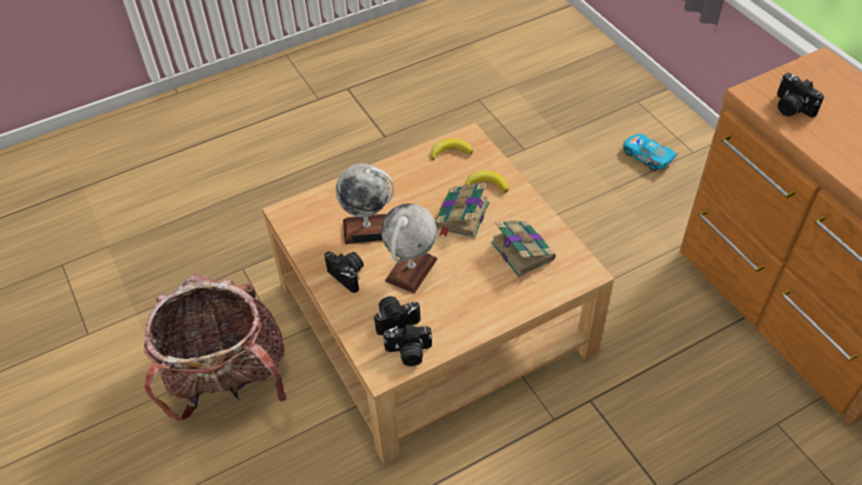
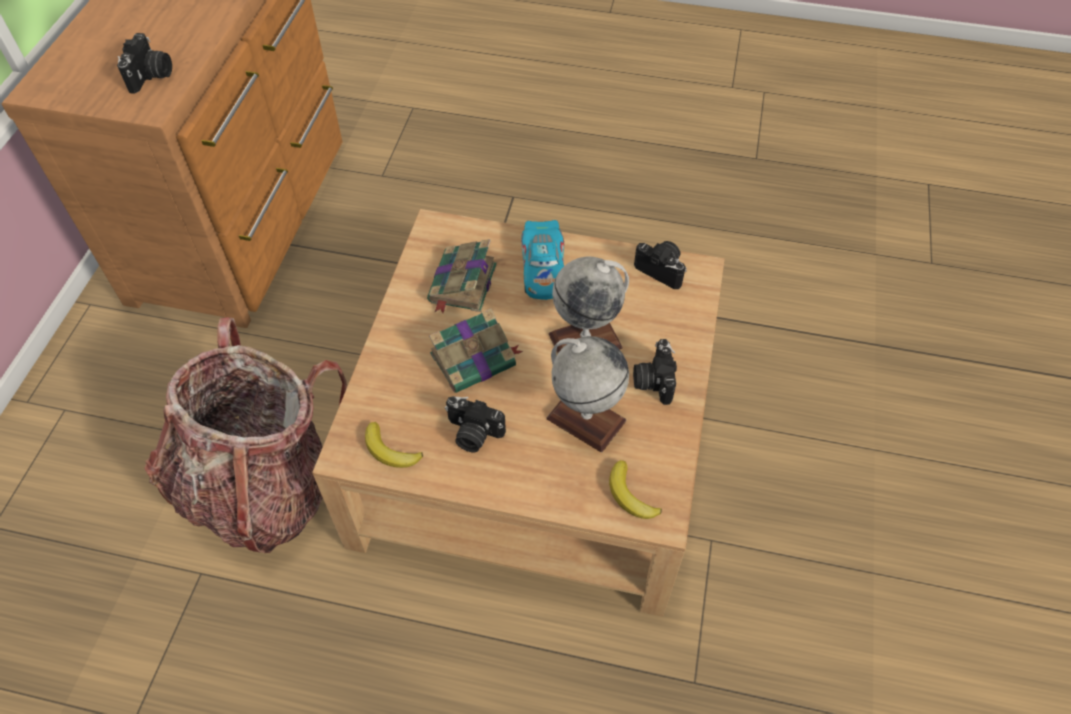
camera: 140 degrees left, 5 degrees up
backpack [144,274,287,421] -> backpack moved to [144,317,347,553]
camera [373,296,421,335] -> camera moved to [445,396,506,453]
banana [465,171,509,193] -> banana moved to [609,460,662,519]
toy car [623,134,678,171] -> toy car moved to [521,220,564,300]

